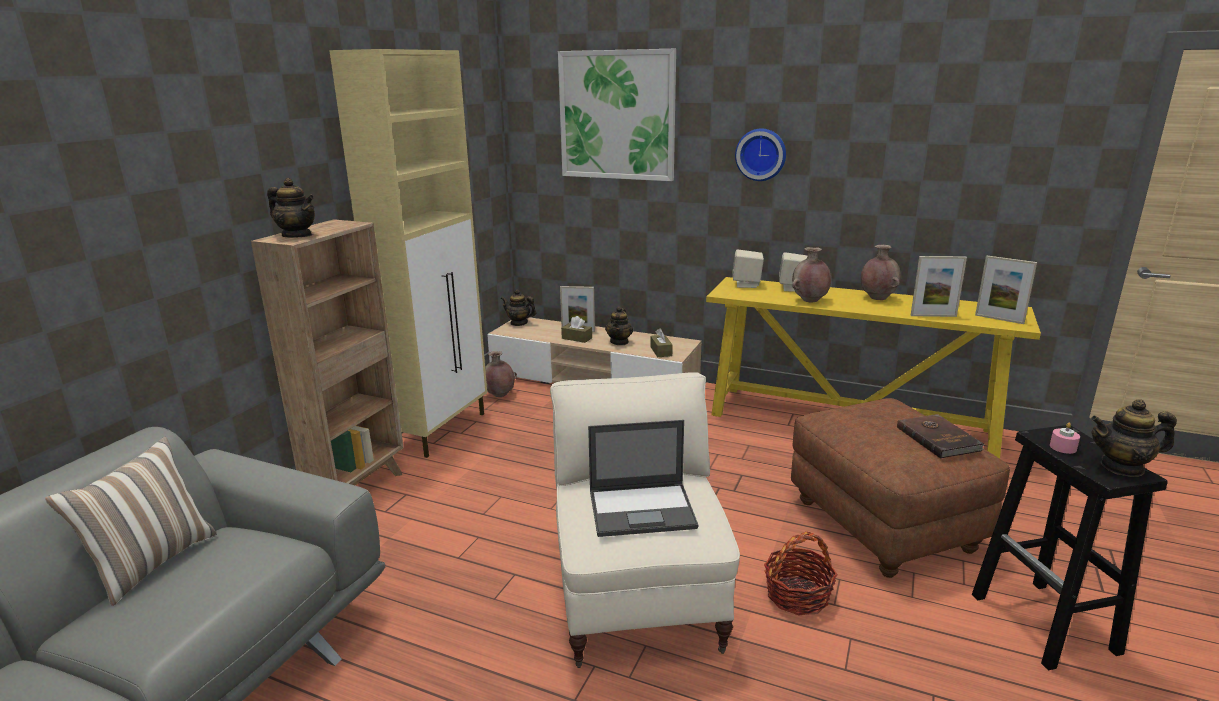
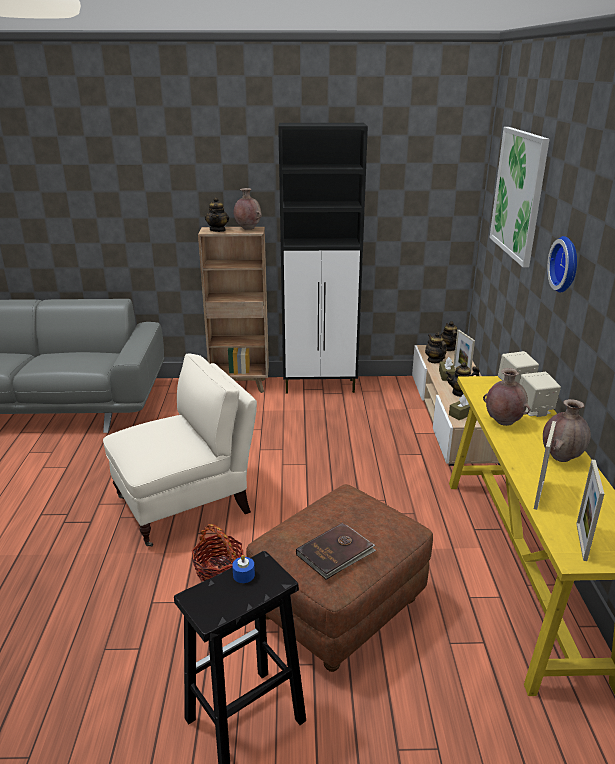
camera: 65 degrees right, 5 degrees up
pillow [45,437,217,606] -> none
beige cabinet [329,49,487,458] -> black cabinet [278,123,368,393]
brown vase [485,351,517,397] -> brown vase moved to [233,188,262,230]
laptop [588,420,699,537] -> none
picture frame [911,256,967,317] -> picture frame turned 135 degrees counterclockwise [534,421,556,510]
pink candle [1050,422,1080,454] -> blue candle [232,555,255,583]
teapot [1091,399,1177,477] -> teapot moved to [425,332,447,363]

